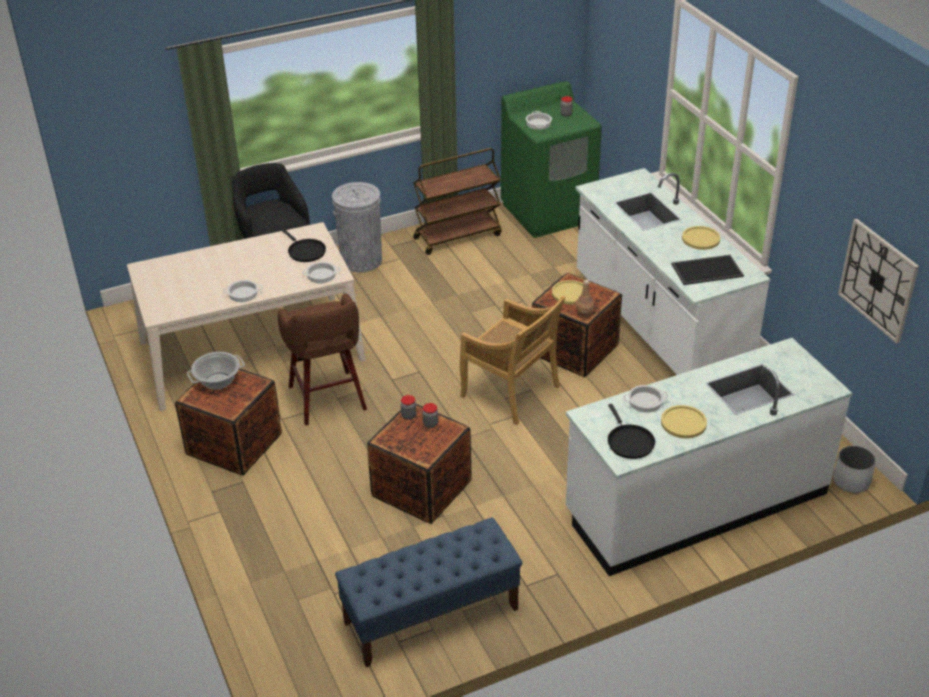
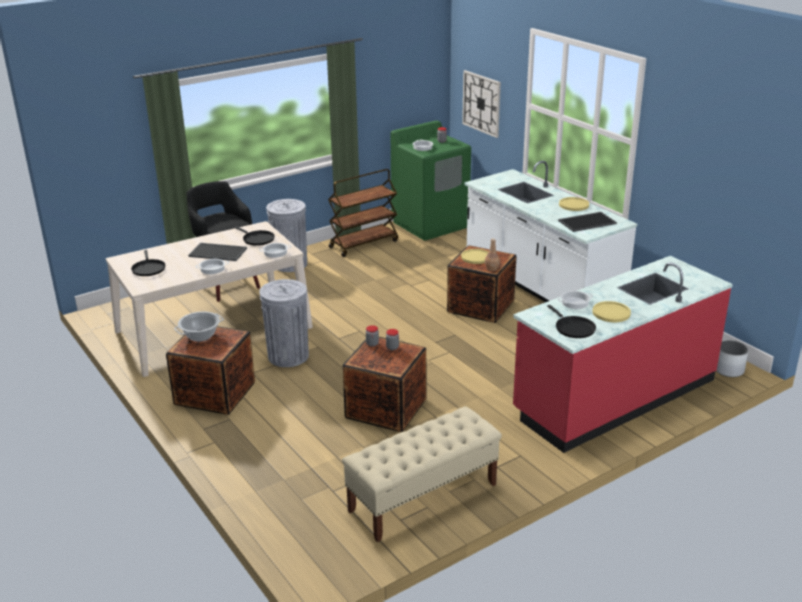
camera: 10 degrees left, 10 degrees down
brown stool [278,293,367,426] -> grey trash can [259,279,309,367]
blue bench [335,517,522,667] -> beige bench [342,406,502,542]
beige chair [460,296,565,425] -> none
white counter [566,338,852,576] -> red counter [513,256,733,453]
wall clock [838,219,919,344] -> wall clock moved to [462,70,501,138]
none -> black frying pan [131,250,165,276]
none -> tray [188,243,247,261]

